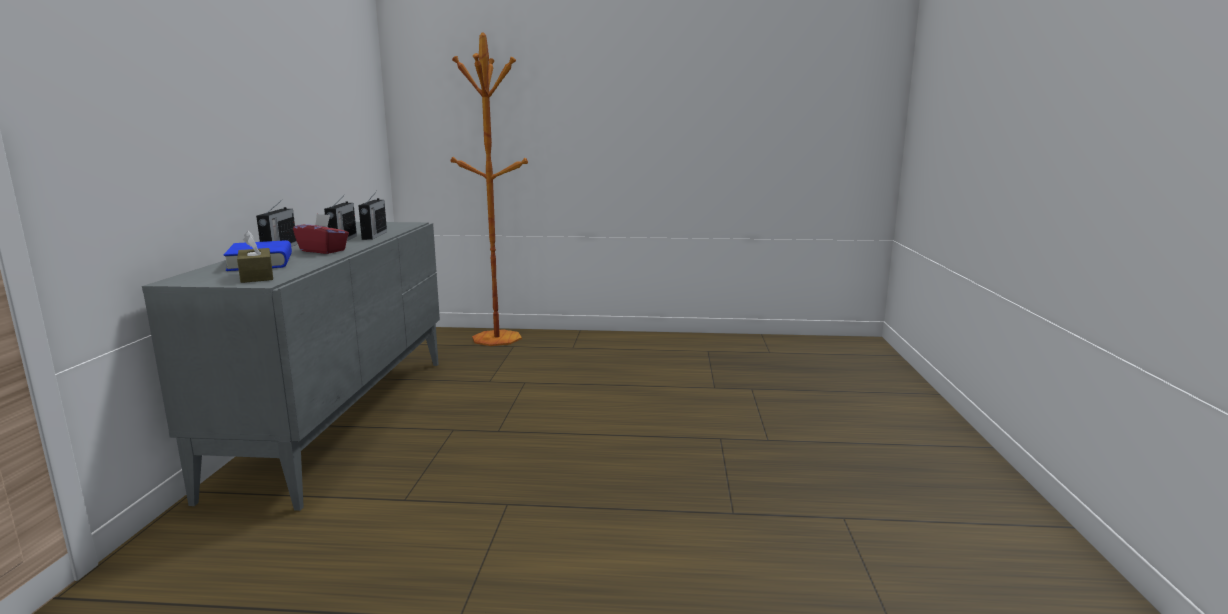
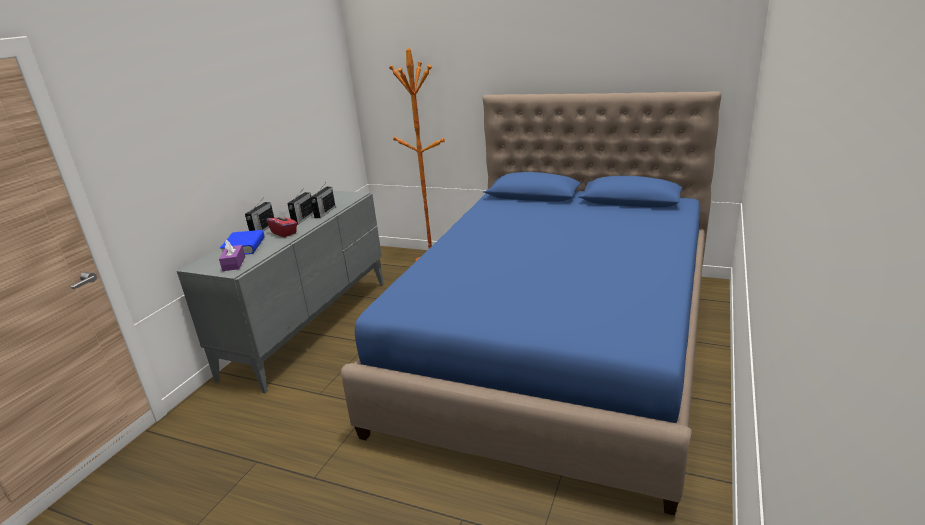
camera: 20 degrees right, 10 degrees up
brown tissue box [237,231,273,283] -> purple tissue box [219,240,245,271]
none -> blue bed [341,91,721,516]

